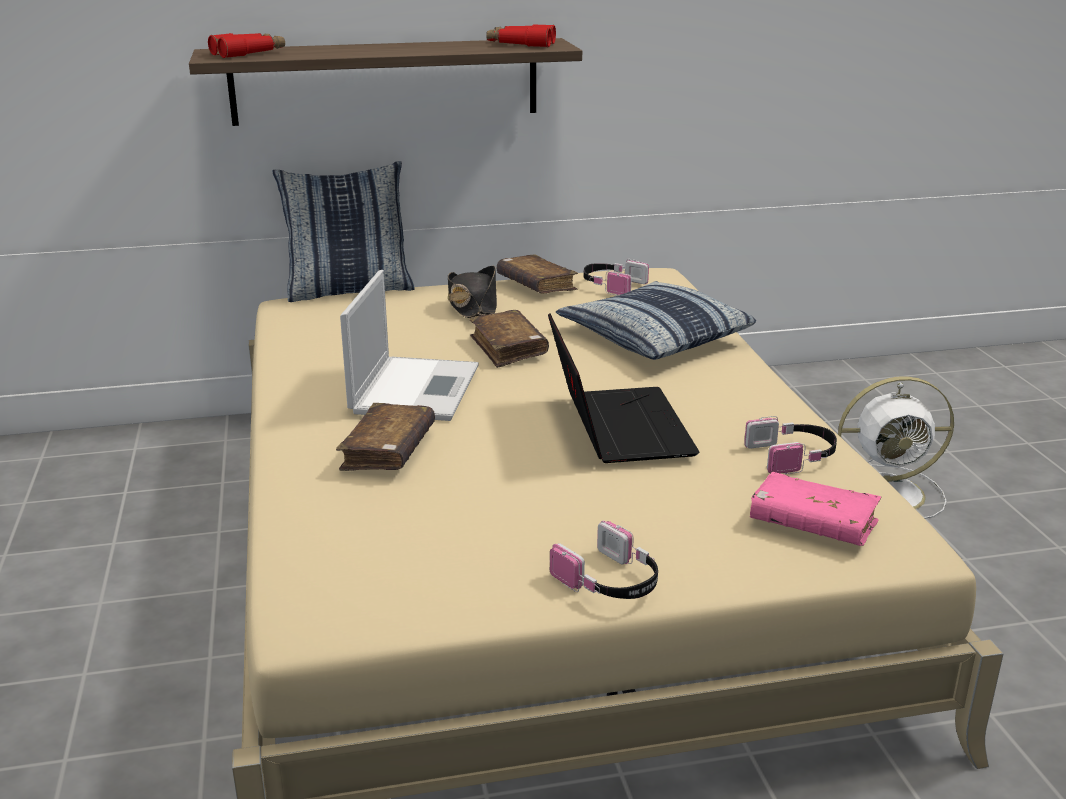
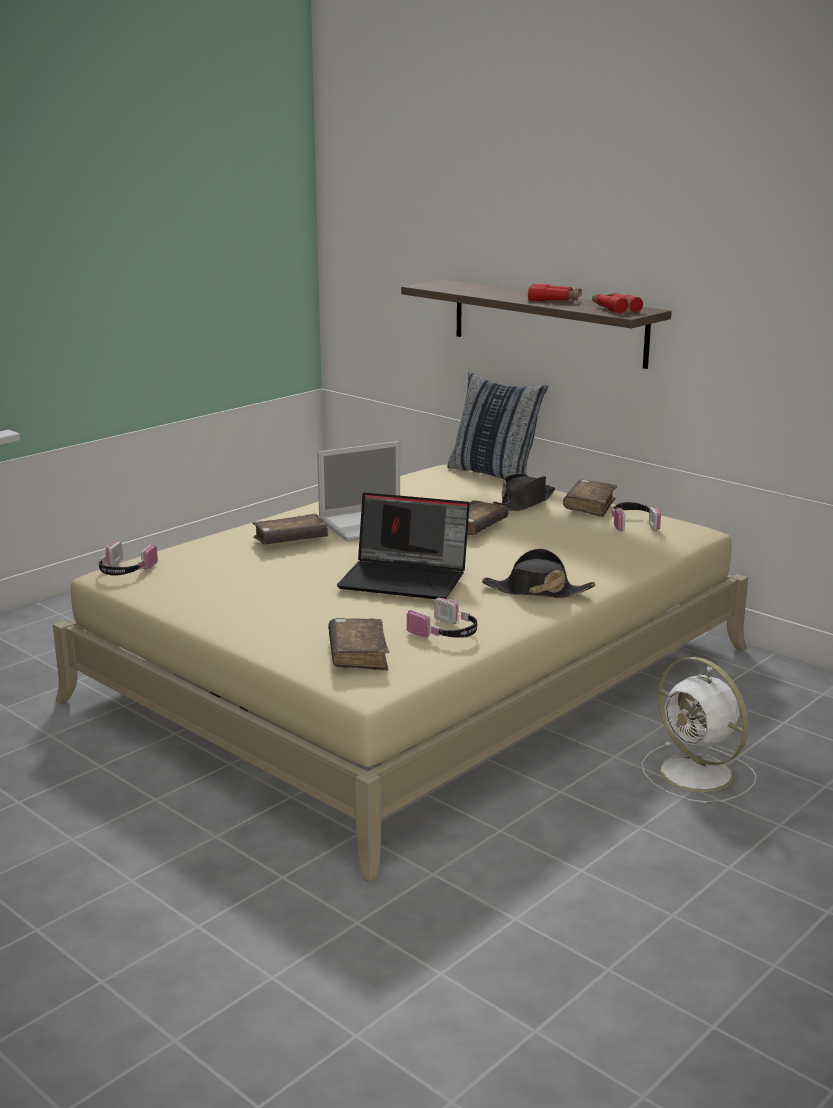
camera: 55 degrees right, 5 degrees down
red binoculars [208,33,285,58] -> red binoculars moved to [528,283,582,301]
laptop [548,313,699,463] -> laptop turned 60 degrees clockwise [337,493,470,599]
headphones [550,521,658,599] -> headphones moved to [98,541,158,576]
pillow [556,281,756,360] -> none
pink book [750,472,881,546] -> brown book [328,618,389,671]
none -> black hat [482,548,595,598]

